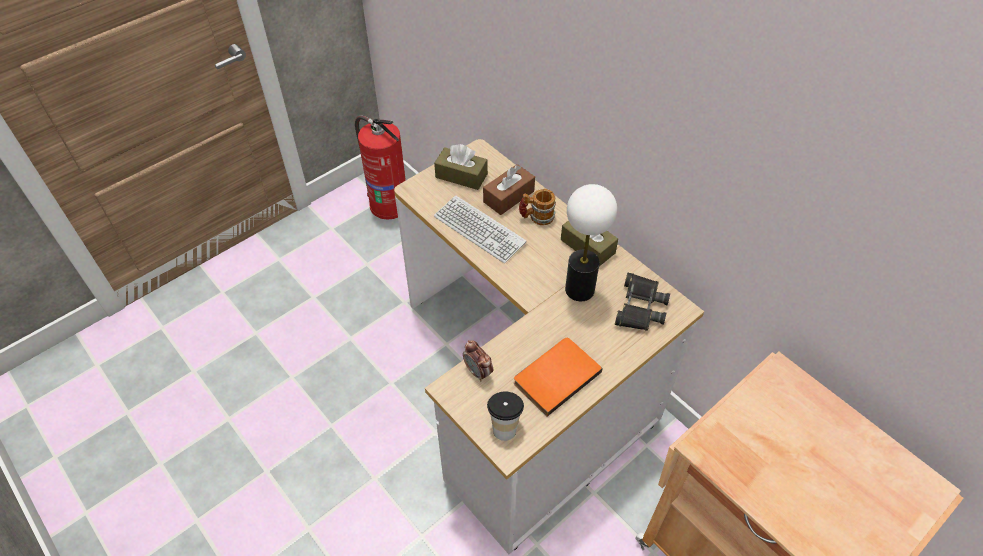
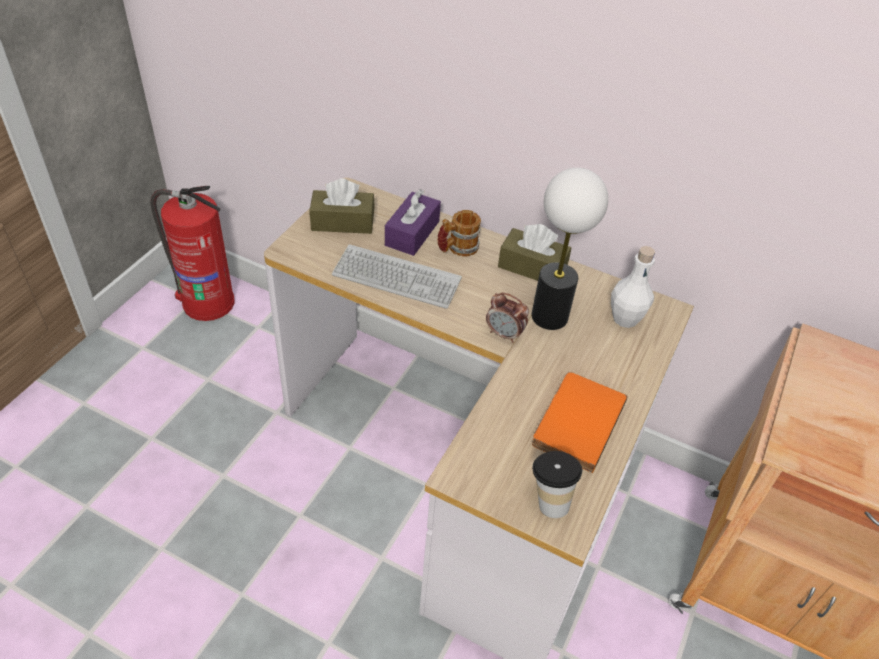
camera: 25 degrees left, 5 degrees down
alarm clock [463,340,493,381] -> alarm clock moved to [486,292,529,343]
brown tissue box [483,164,535,215] -> purple tissue box [385,189,441,256]
black binoculars [615,273,670,331] -> white bottle [611,246,655,328]

